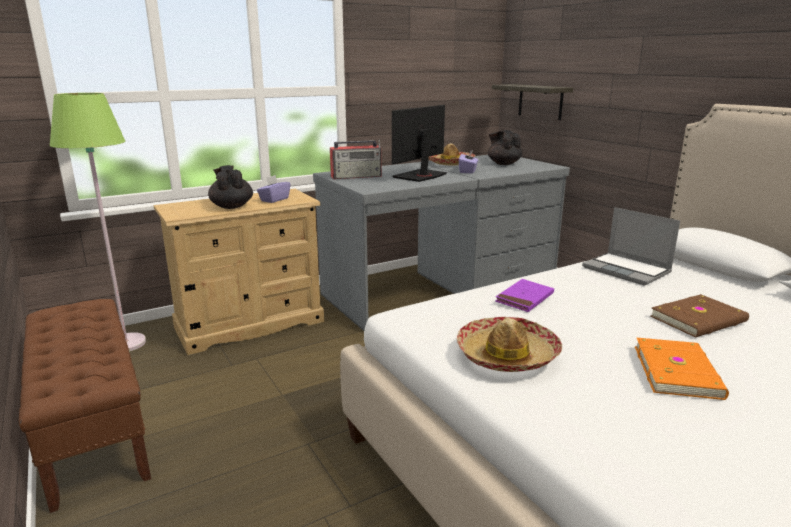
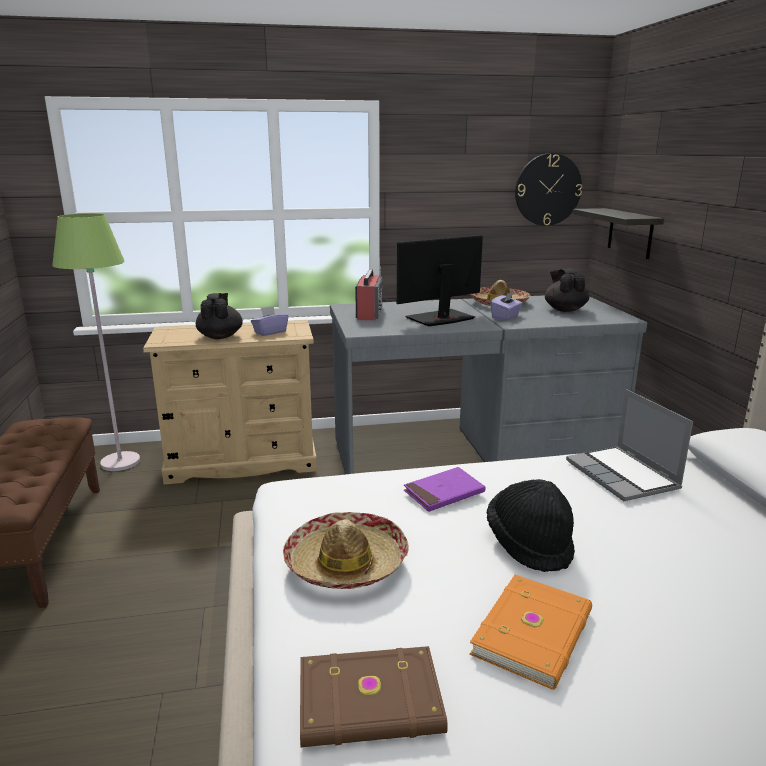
camera: 20 degrees right, 0 degrees up
radio [330,139,382,179] -> radio turned 90 degrees counterclockwise [355,267,386,321]
brown book [650,294,749,337] -> brown book moved to [300,646,448,747]
none -> black hat [487,479,575,572]
none -> wall clock [515,153,582,226]

